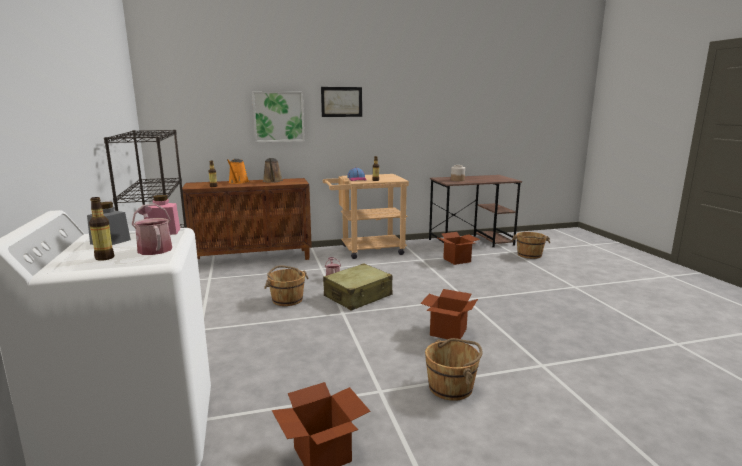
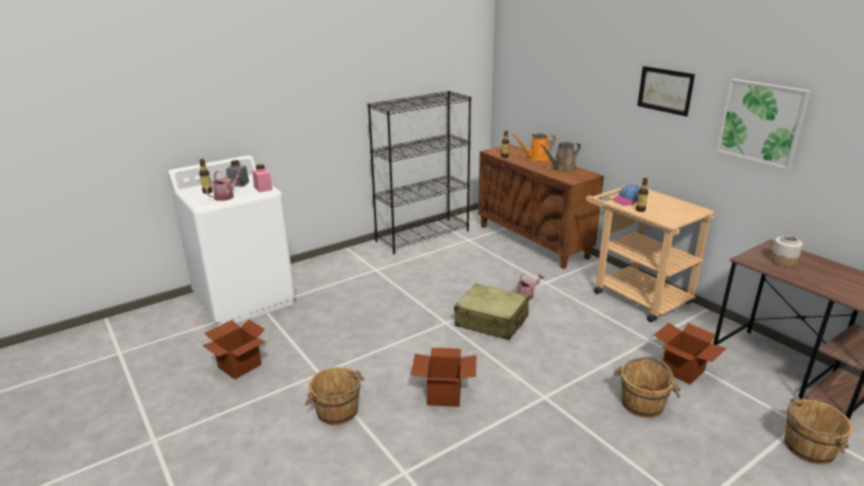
camera: 70 degrees right, 10 degrees up
picture [252,91,305,142] -> picture moved to [716,79,811,170]
brown bucket [264,265,309,306] -> brown bucket moved to [614,356,681,418]

